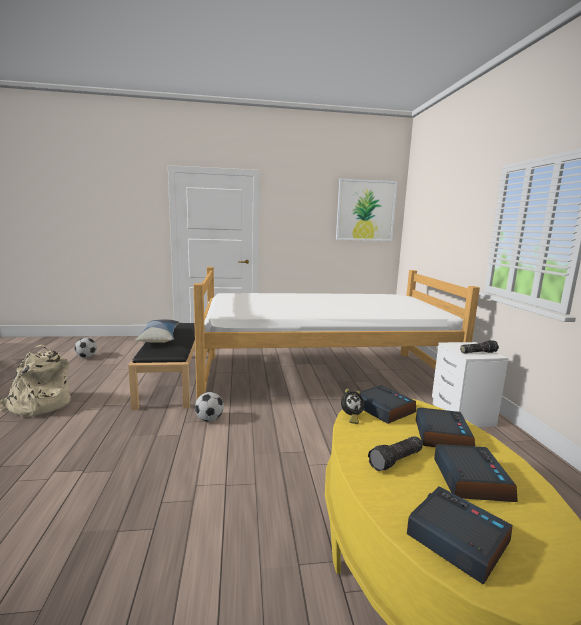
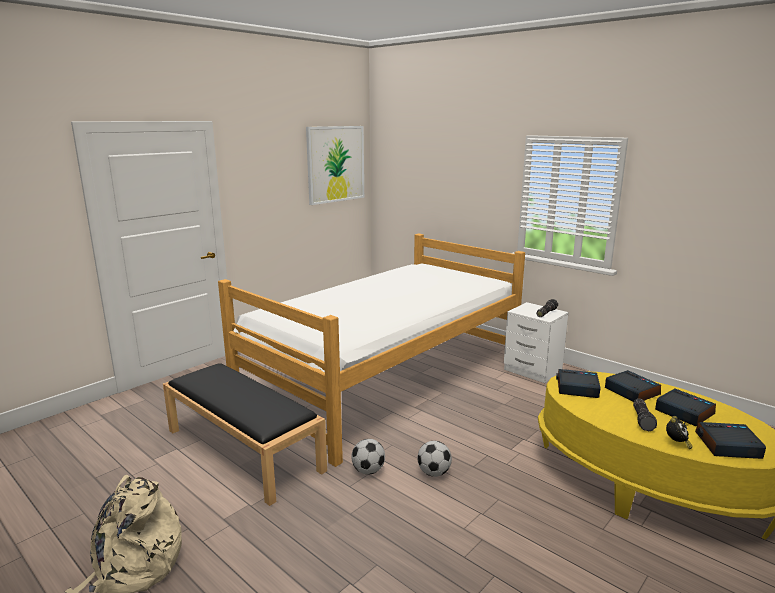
camera: 40 degrees left, 5 degrees up
football [75,338,97,358] -> football moved to [418,441,452,477]
pillow [136,319,179,343] -> none
alarm clock [341,388,364,424] -> alarm clock moved to [666,416,693,449]

